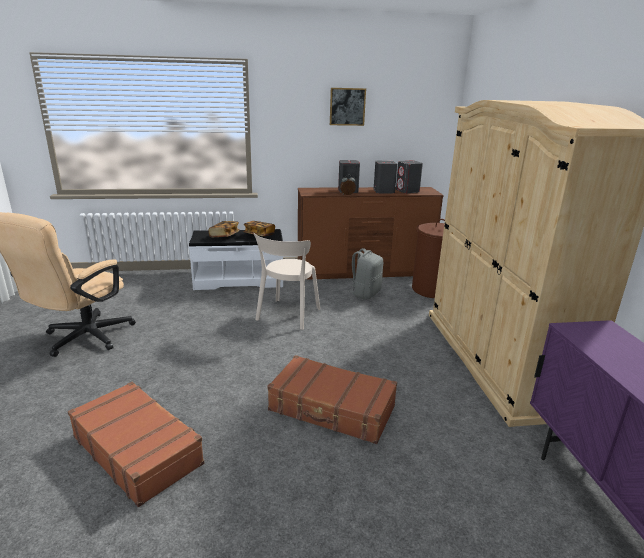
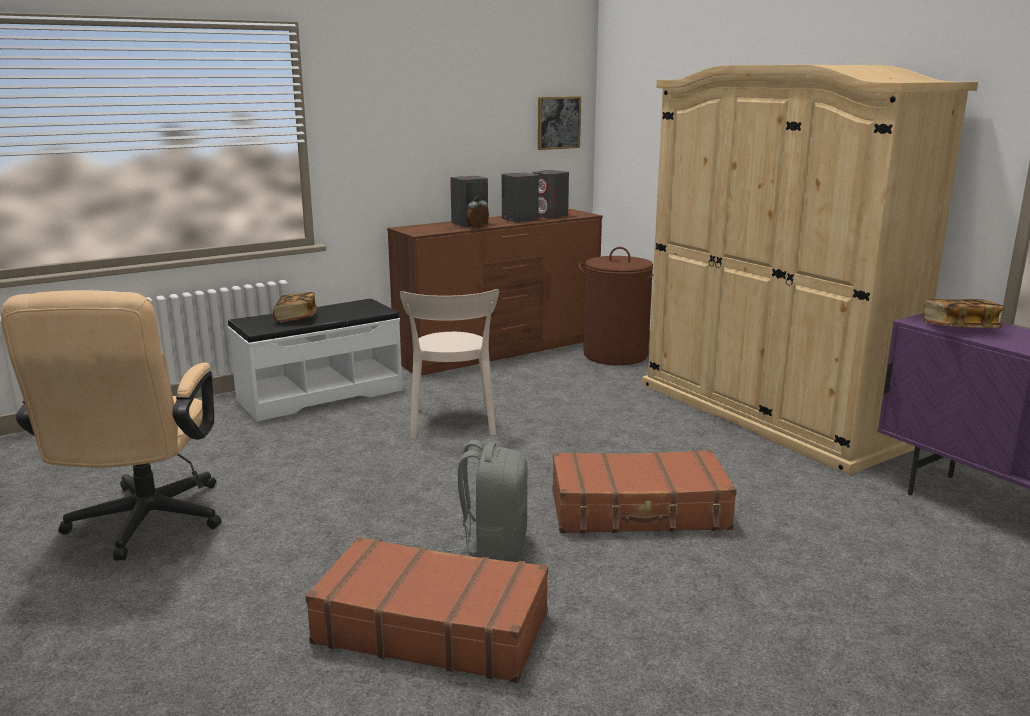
camera: 25 degrees left, 5 degrees down
book [244,221,275,237] -> book moved to [923,299,1005,328]
picture [330,88,366,126] -> picture moved to [538,96,581,150]
grey backpack [346,248,383,300] -> grey backpack moved to [447,440,527,562]

